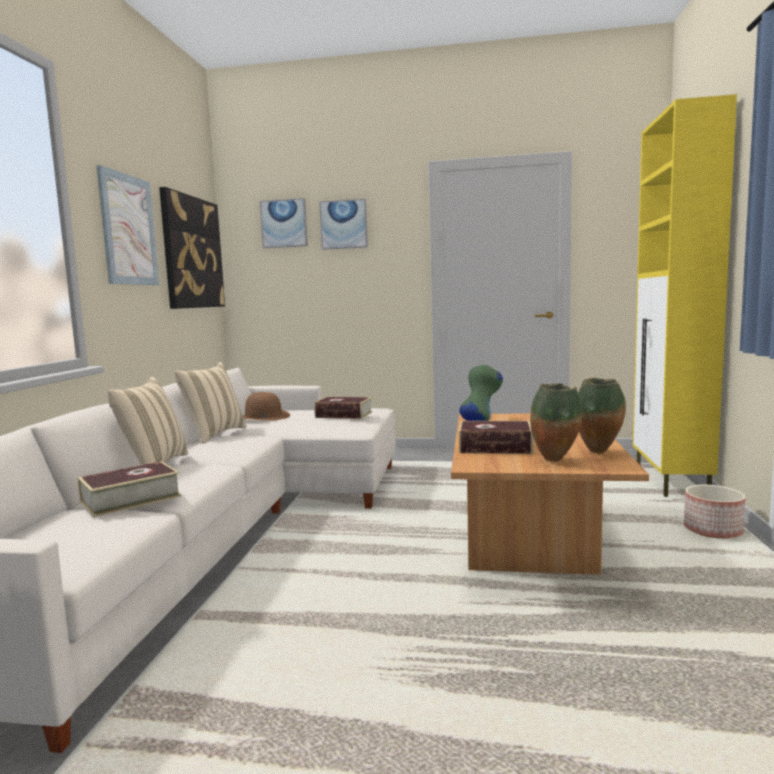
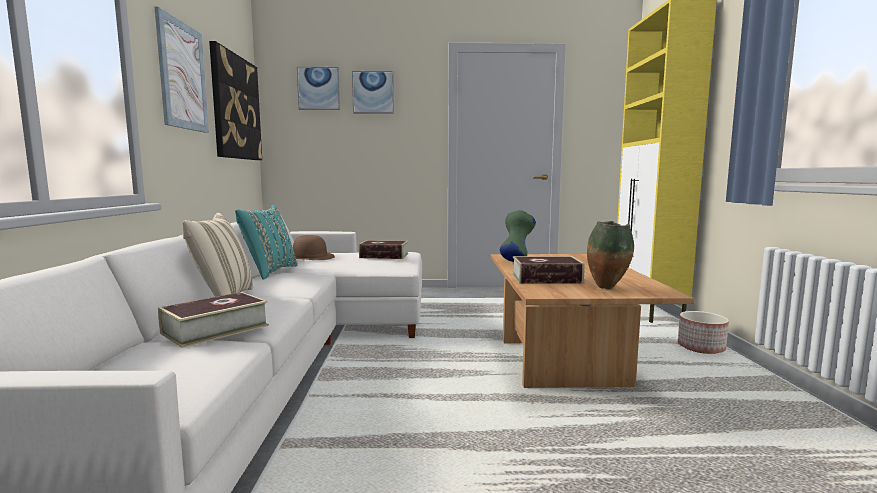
camera: 10 degrees left, 0 degrees up
beige pillow [174,362,246,444] -> turquoise pillow [235,205,298,279]
vase [578,378,626,454] -> none

